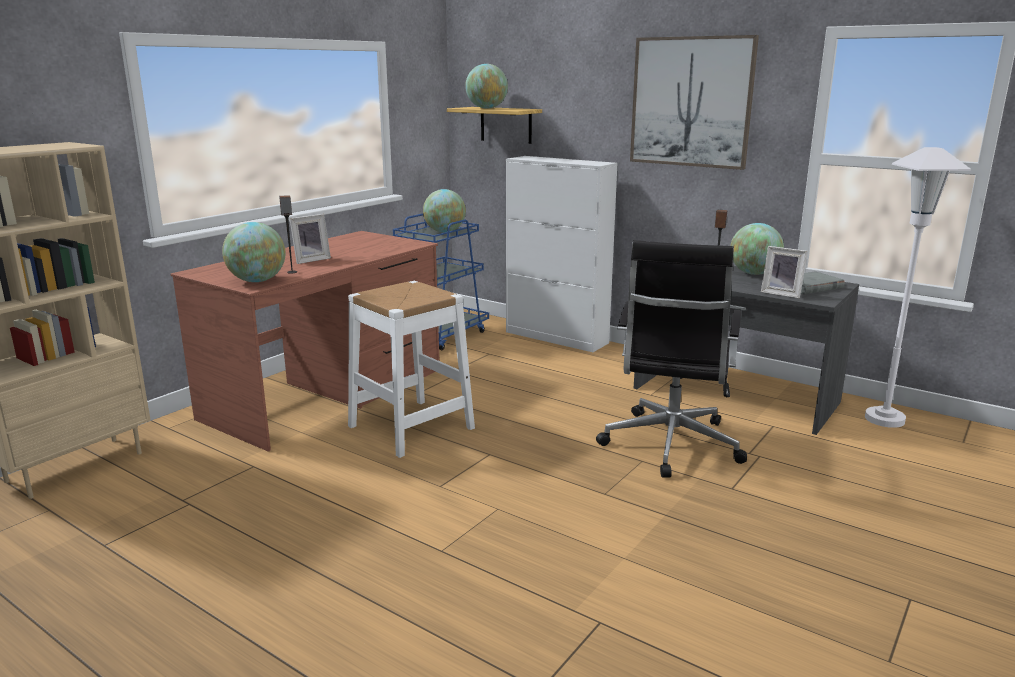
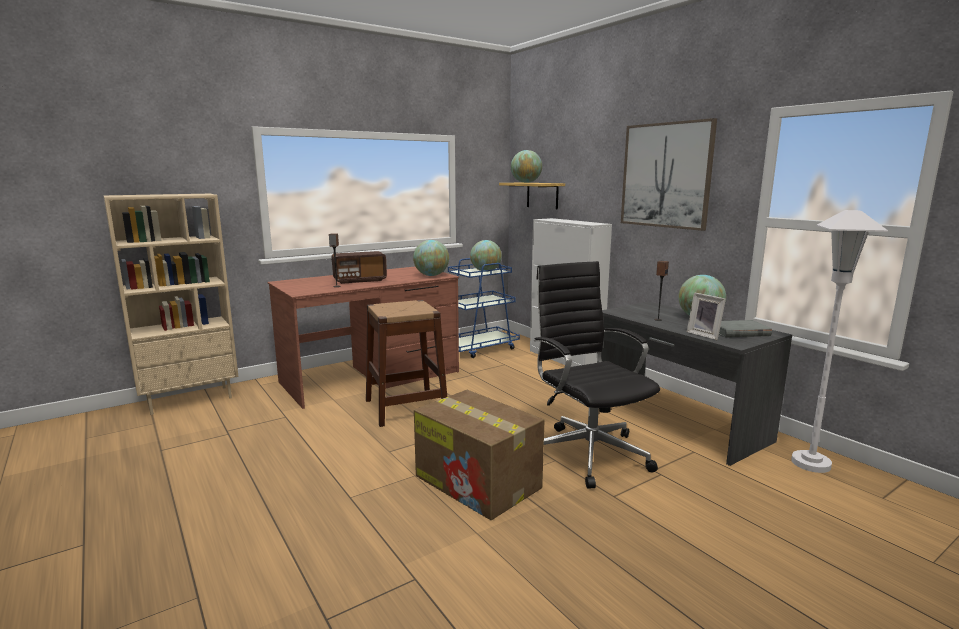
camera: 20 degrees right, 5 degrees down
globe [222,222,286,282] -> globe moved to [413,240,449,276]
picture frame [289,214,331,264] -> radio [332,251,387,284]
white stool [348,281,475,458] -> brown stool [366,300,447,427]
black office chair [596,240,747,478] -> black office chair turned 120 degrees clockwise [534,261,660,488]
none -> cardboard box [414,390,544,520]

